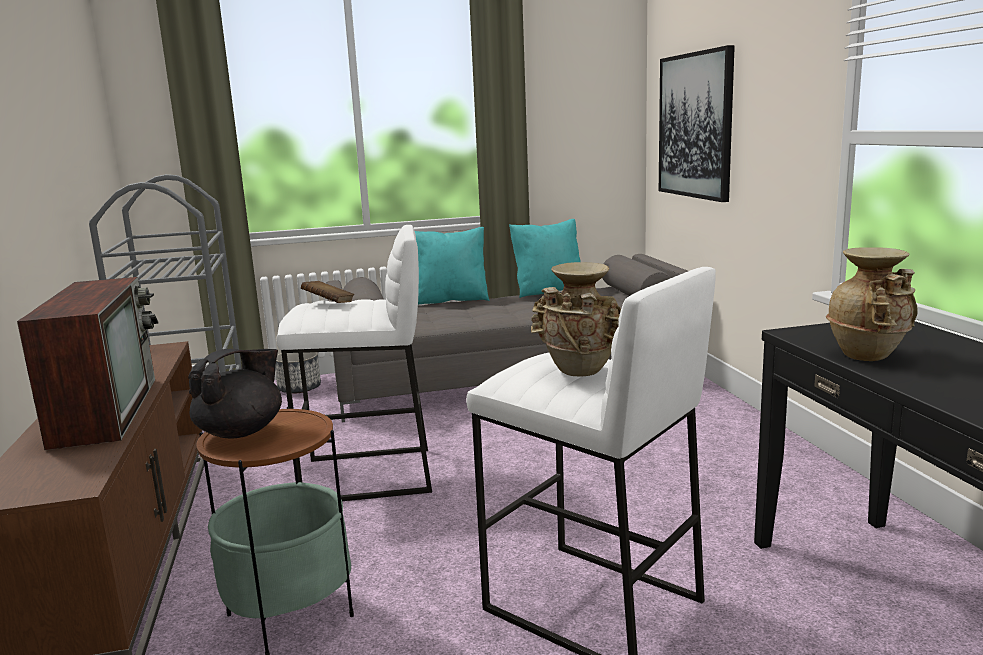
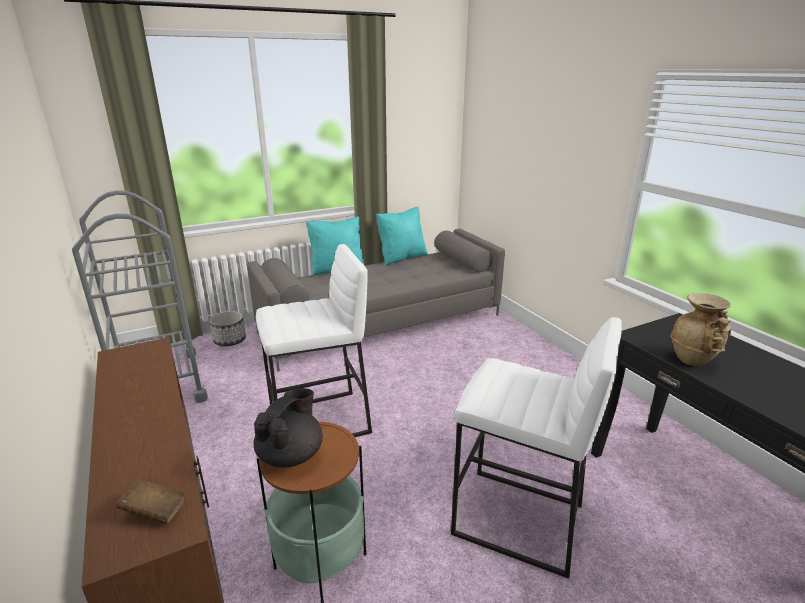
camera: 15 degrees left, 10 degrees up
television [17,277,158,450] -> none
brown book [301,281,354,303] -> brown book moved to [116,479,186,524]
beige vase [531,262,621,377] -> none
picture [659,45,735,202] -> none

